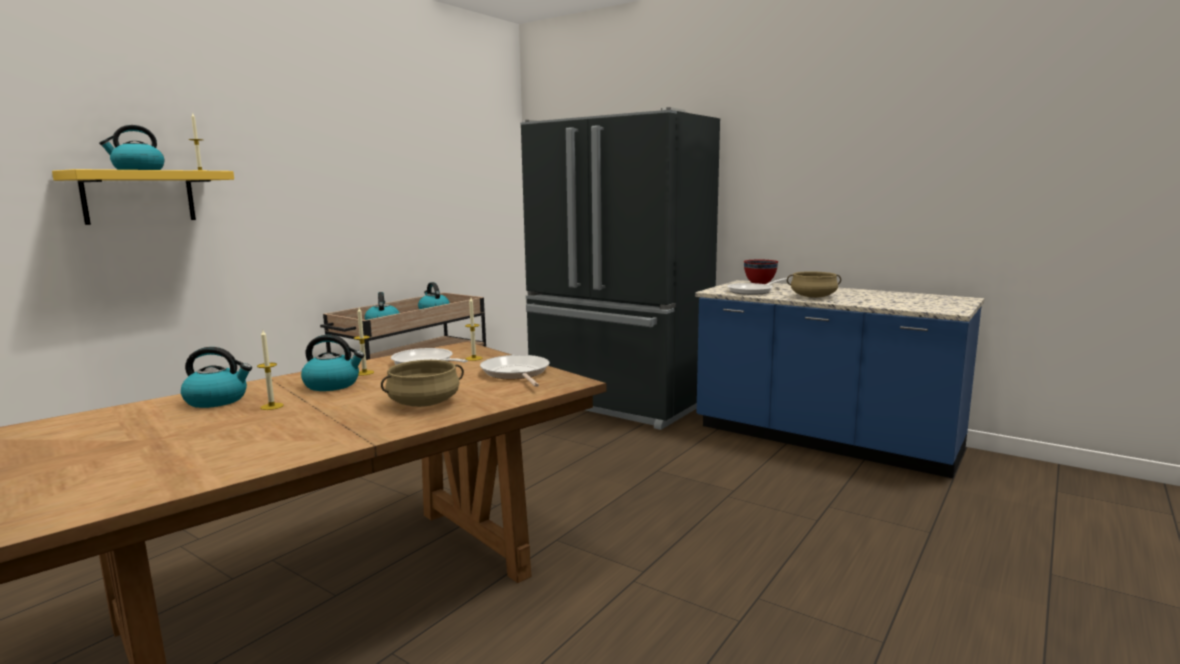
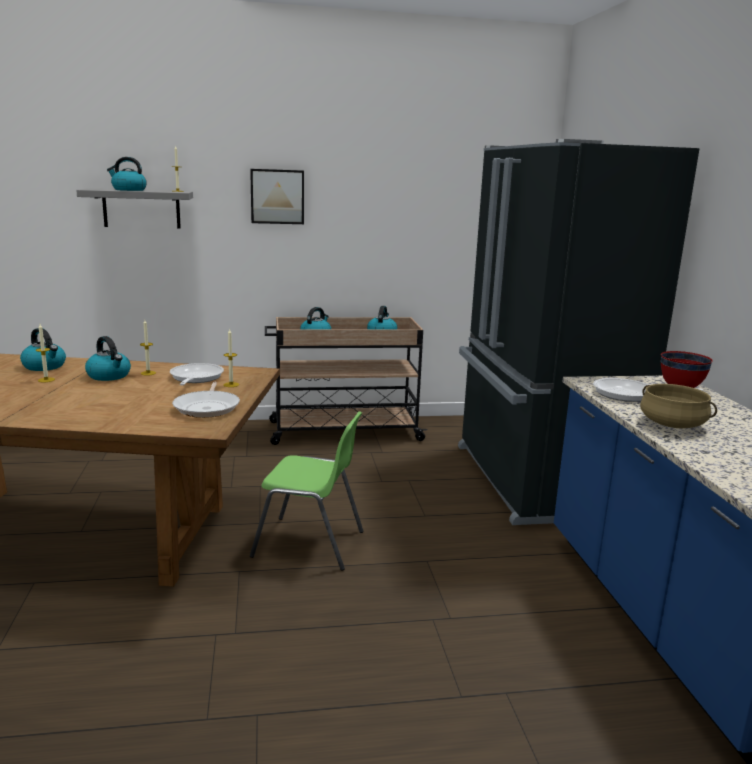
camera: 45 degrees right, 5 degrees up
yellow shelf [52,169,234,225] -> grey shelf [76,188,193,229]
beige cooking pot [381,360,464,407] -> none
frying pan [480,355,550,387] -> frying pan turned 150 degrees clockwise [172,382,240,418]
none -> picture [250,169,304,224]
none -> green chair [250,411,364,571]

